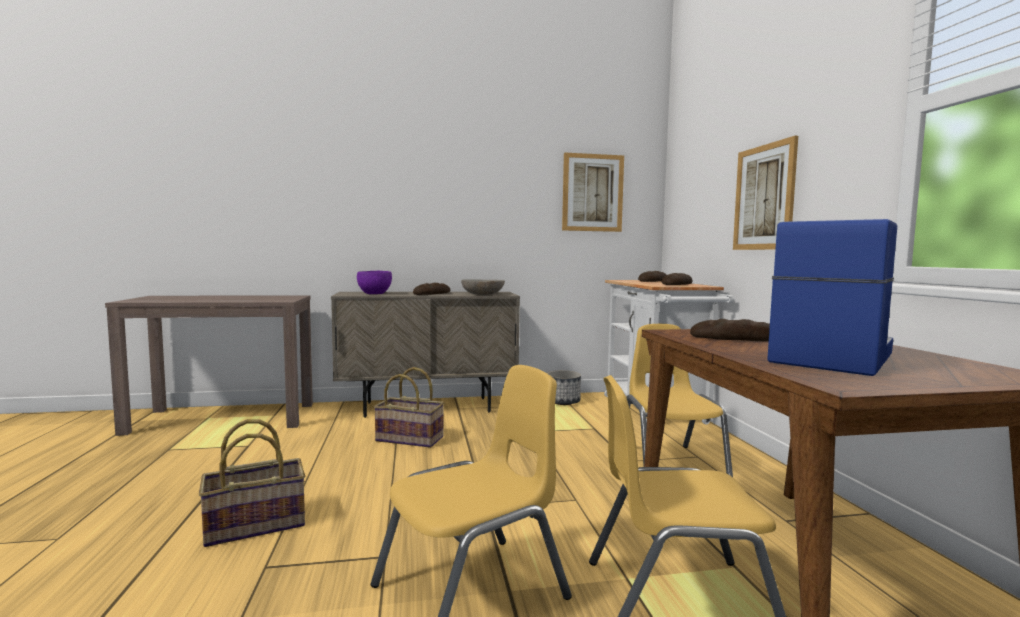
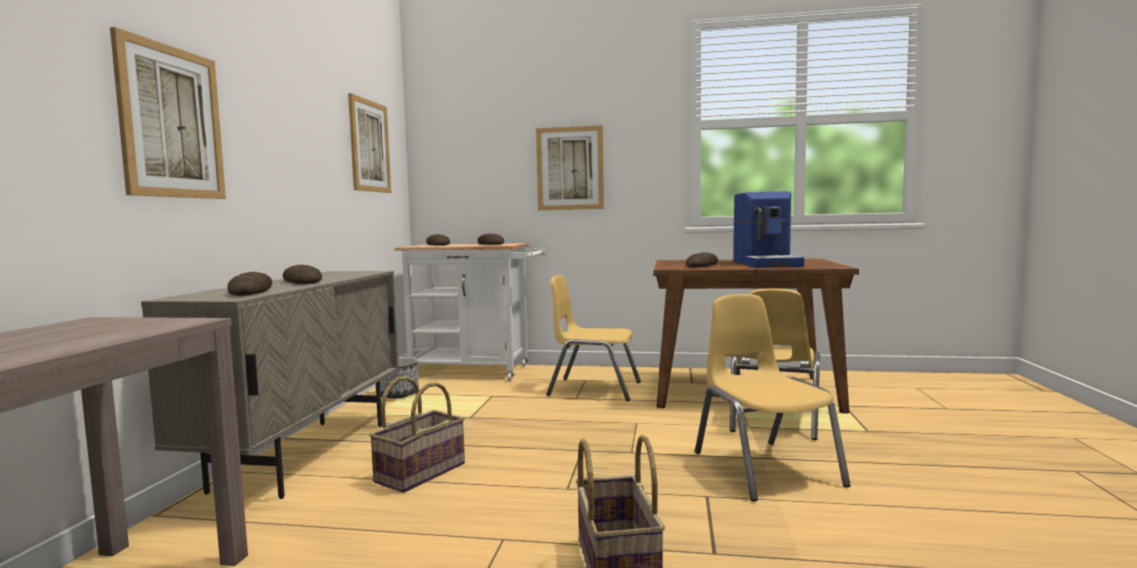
camera: 70 degrees left, 0 degrees up
purple bowl [357,271,392,294] -> bread [227,272,272,296]
grey bowl [461,279,505,295] -> none
coffee machine [767,219,897,376] -> coffee machine turned 150 degrees counterclockwise [733,191,804,268]
none -> picture [110,27,226,199]

